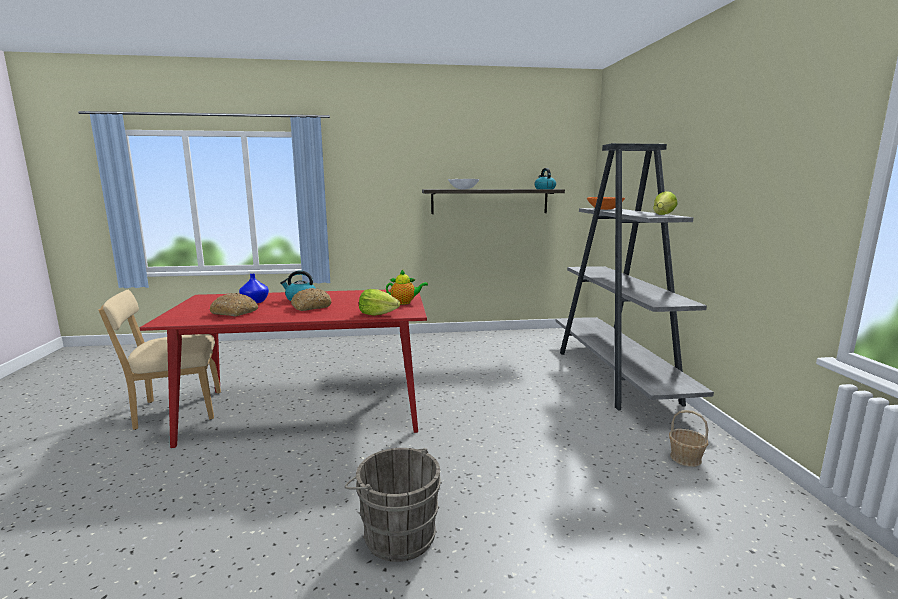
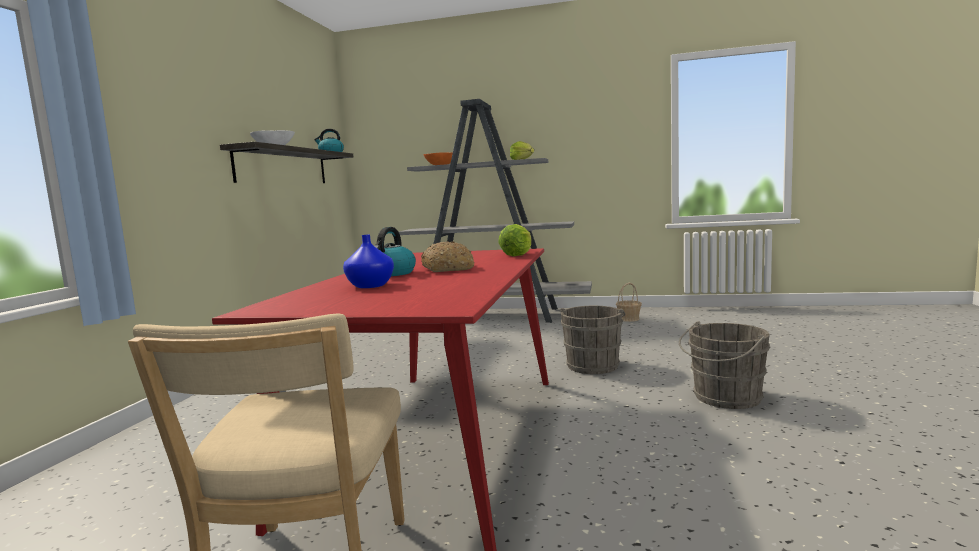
camera: 70 degrees left, 5 degrees down
bread [209,293,258,316] -> none
teapot [386,270,428,304] -> none
none -> grey bucket [560,306,625,374]

